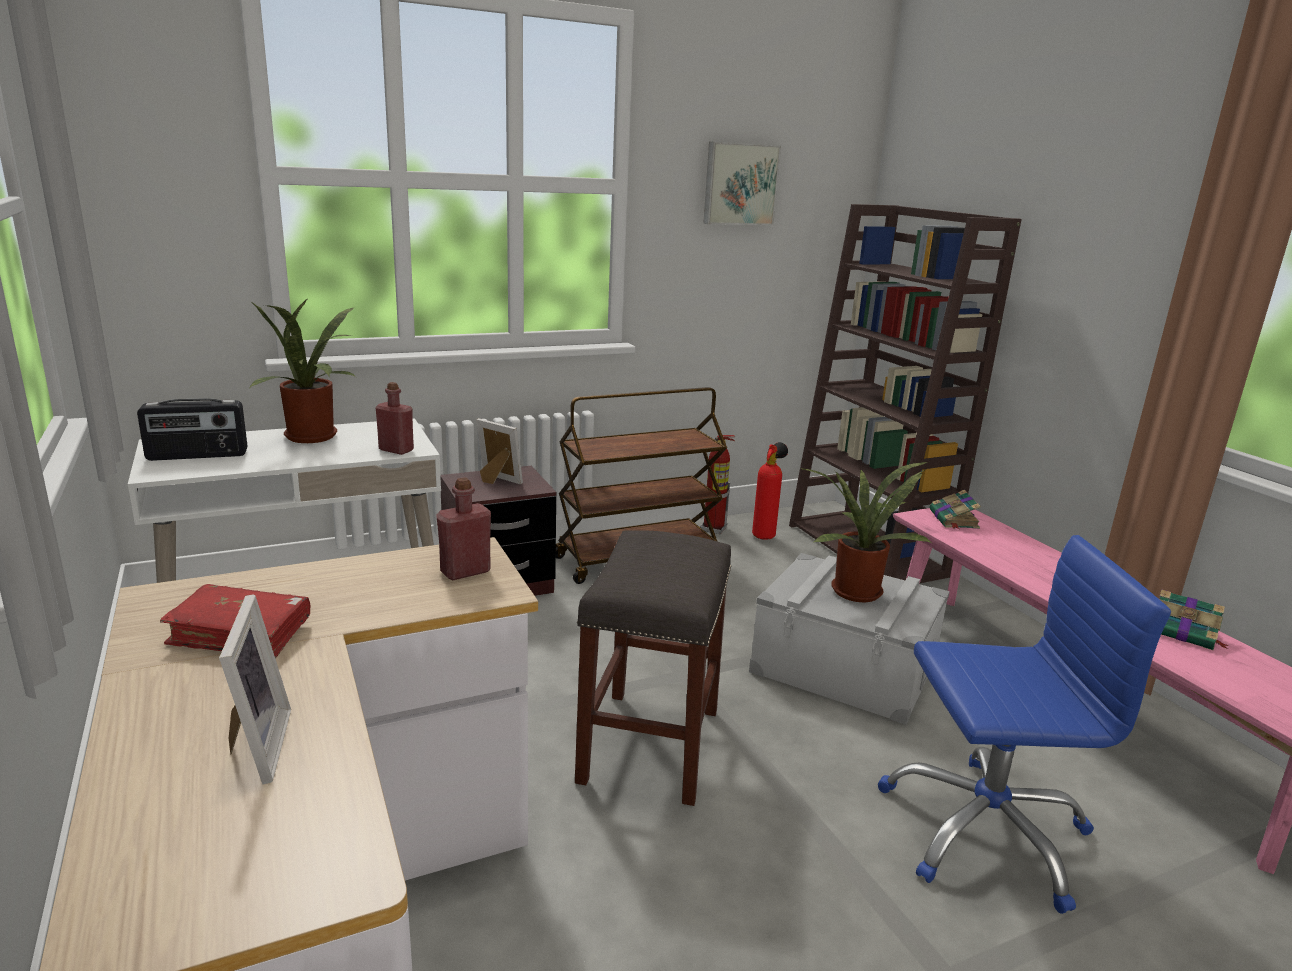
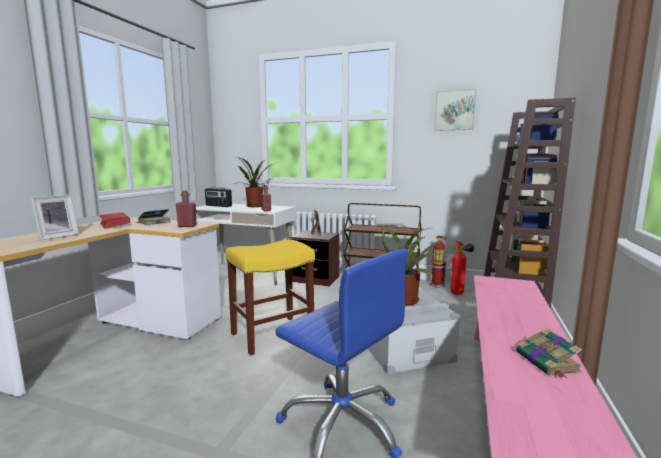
camera: 45 degrees right, 10 degrees down
grey stool [575,530,731,806] -> yellow stool [225,240,315,356]
book [930,490,981,529] -> book moved to [135,209,171,225]

